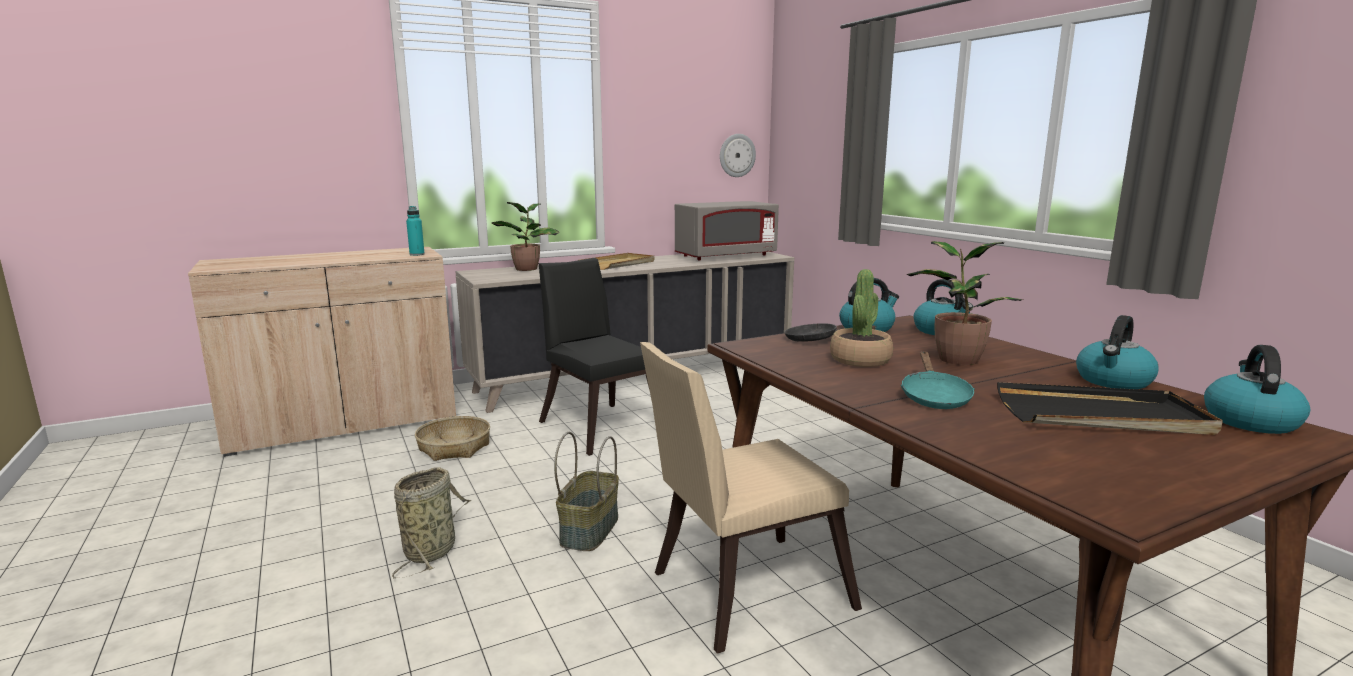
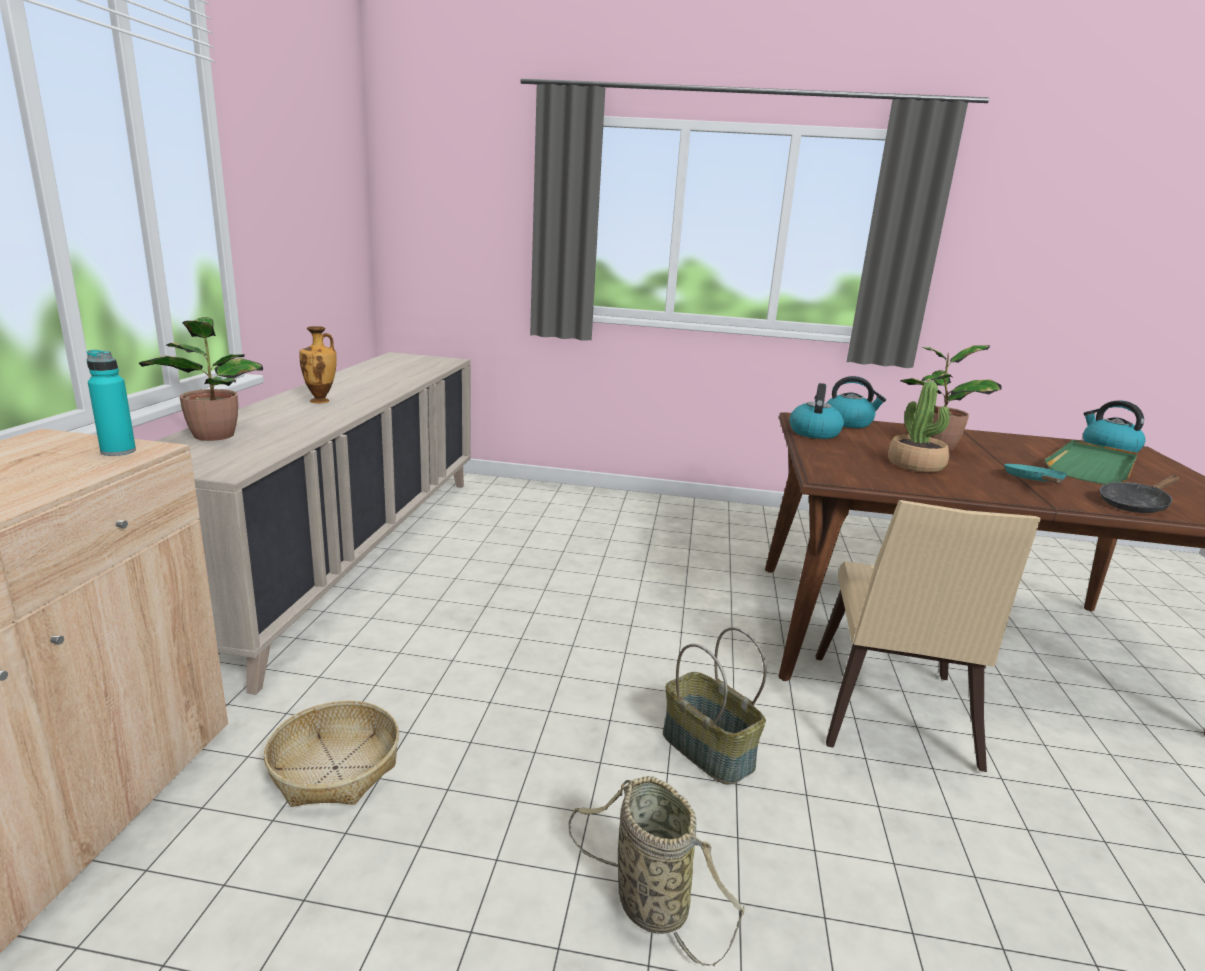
camera: 55 degrees left, 5 degrees up
black chair [539,258,650,456] -> none
beige tray [581,253,654,270] -> vase [300,326,337,403]
grey microwave [675,201,779,260] -> none
wall clock [720,134,756,177] -> none
black frying pan [784,323,877,342] -> black frying pan moved to [1100,475,1180,513]
turquoise frying pan [901,351,975,409] -> turquoise frying pan turned 120 degrees counterclockwise [1004,464,1067,484]
black tray [997,382,1223,435] -> green tray [1045,440,1138,484]
kettle [1076,315,1159,389] -> none

